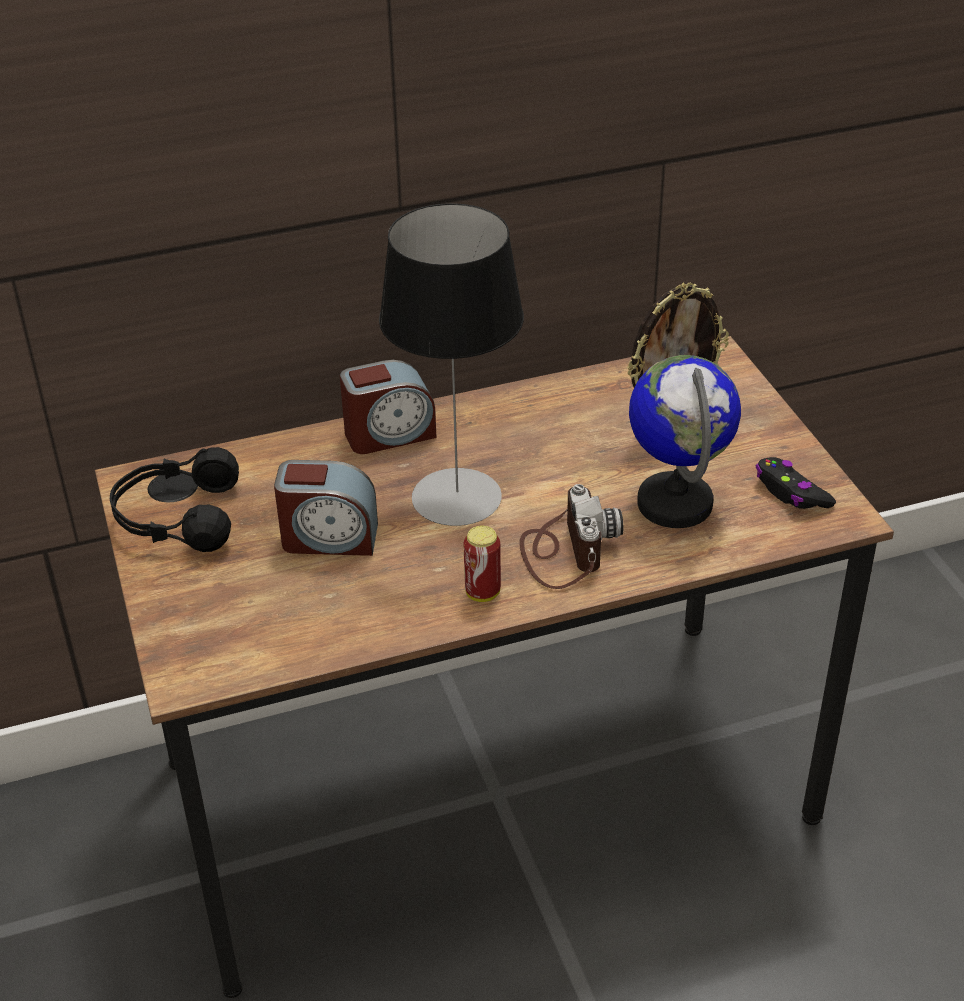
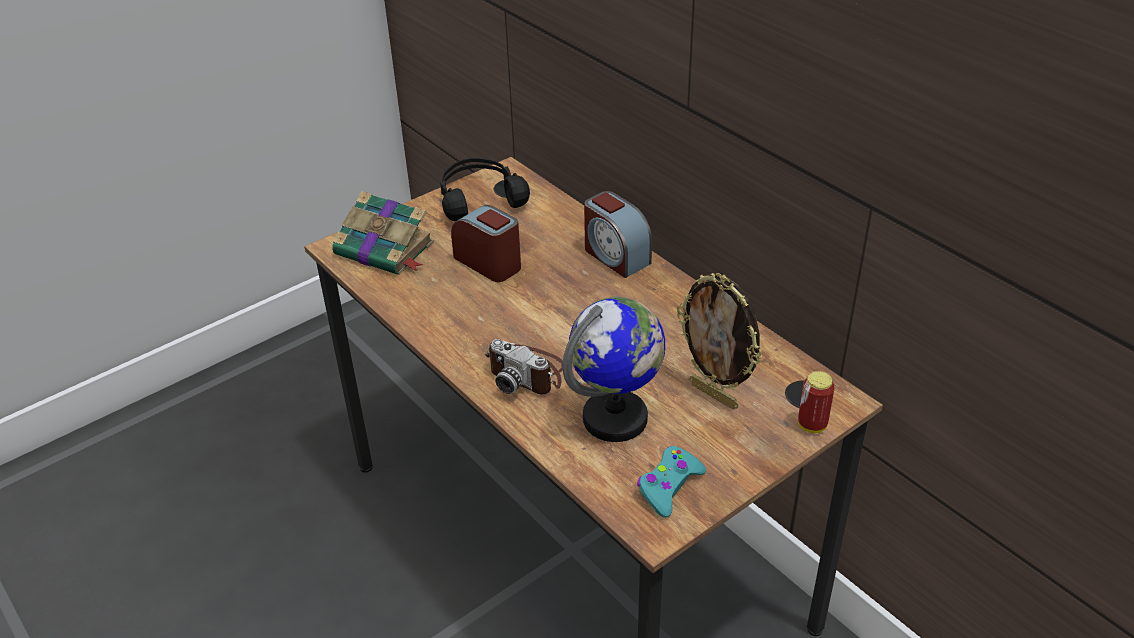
camera: 70 degrees right, 0 degrees up
alarm clock [274,460,378,556] -> alarm clock turned 150 degrees clockwise [451,205,521,282]
table lamp [379,203,524,526] -> none
can [464,526,501,602] -> can moved to [798,371,835,433]
camera [519,484,623,589] -> camera turned 60 degrees clockwise [485,339,563,394]
black game controller [756,457,836,509] -> turquoise game controller [637,446,706,518]
none -> book [332,191,434,275]

